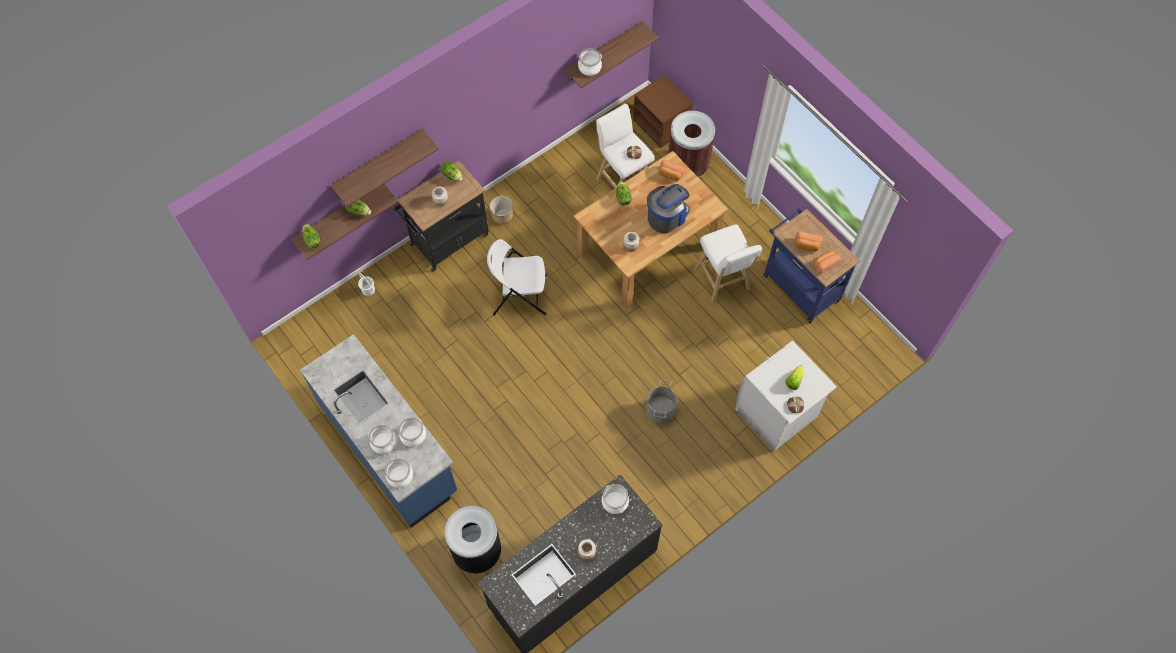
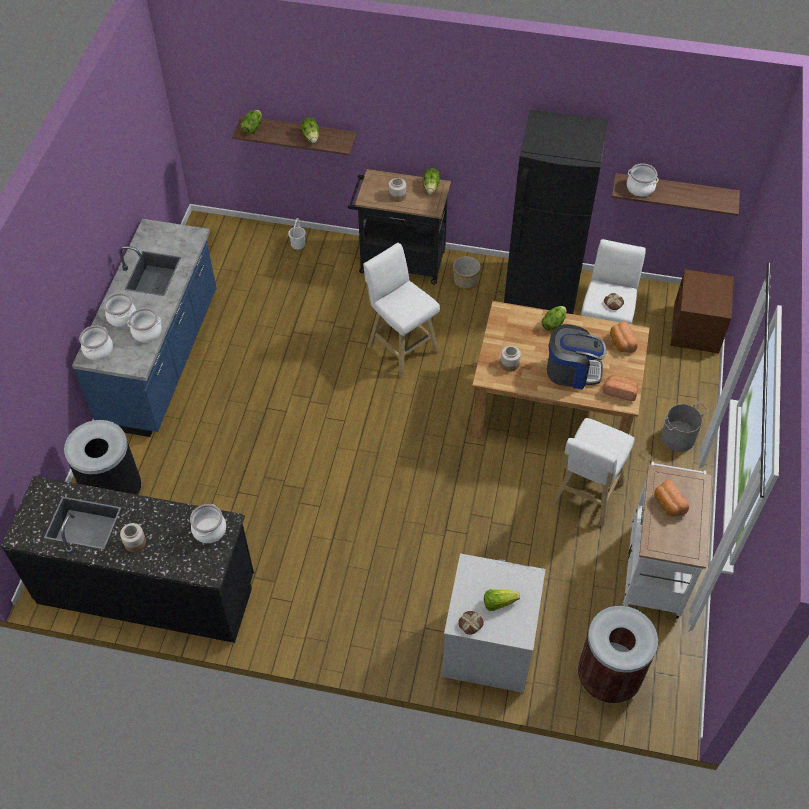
camera: 50 degrees right, 10 degrees down
shelf [331,129,439,207] -> none
white chair [487,239,547,316] -> white stool [363,243,440,378]
grey bucket [646,380,677,424] -> grey bucket moved to [661,402,709,452]
brown trash can [668,111,715,177] -> brown trash can moved to [578,606,658,704]
blue cart [763,209,860,324] -> white cart [622,462,712,618]
bread [814,251,842,275] -> bread moved to [603,375,638,401]
none -> black fridge [504,109,608,314]

